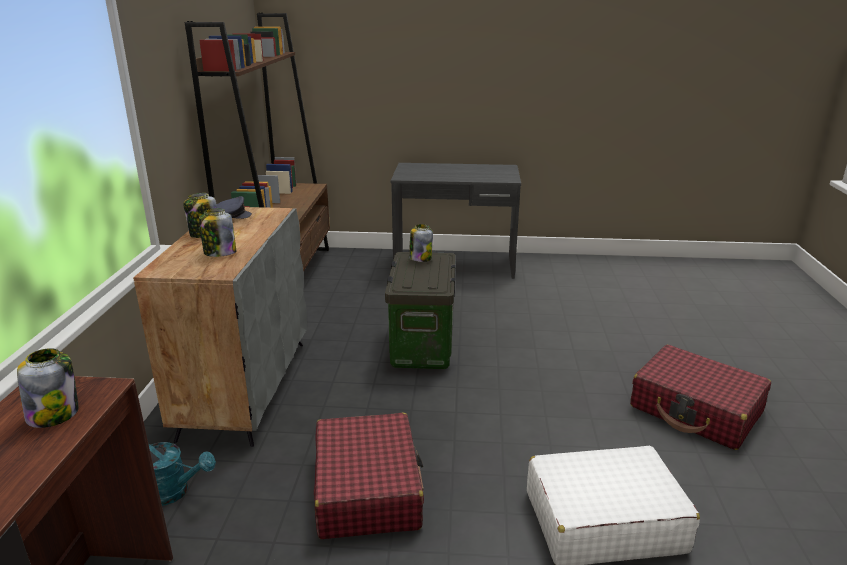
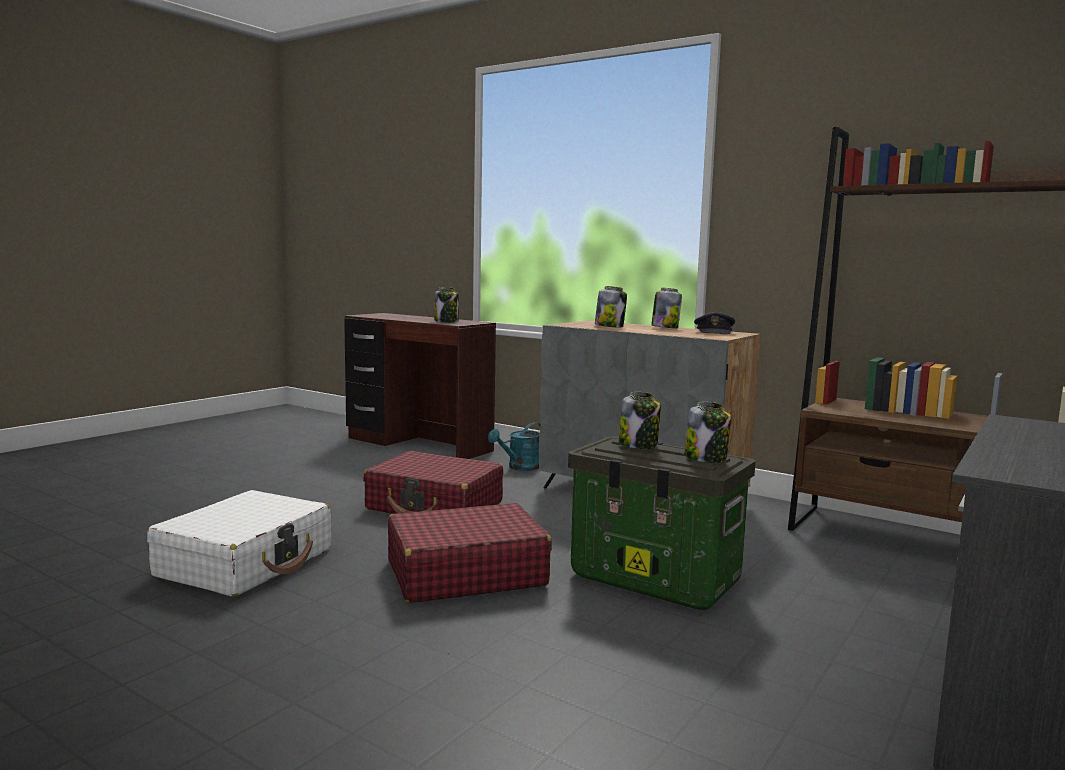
camera: 120 degrees right, 15 degrees down
red suitcase [630,345,771,450] -> red suitcase moved to [388,503,552,603]
none -> jar [619,392,661,449]

